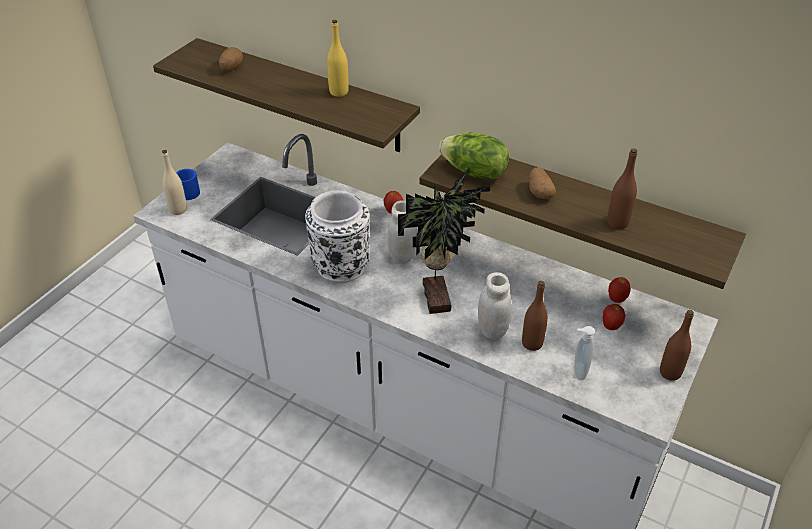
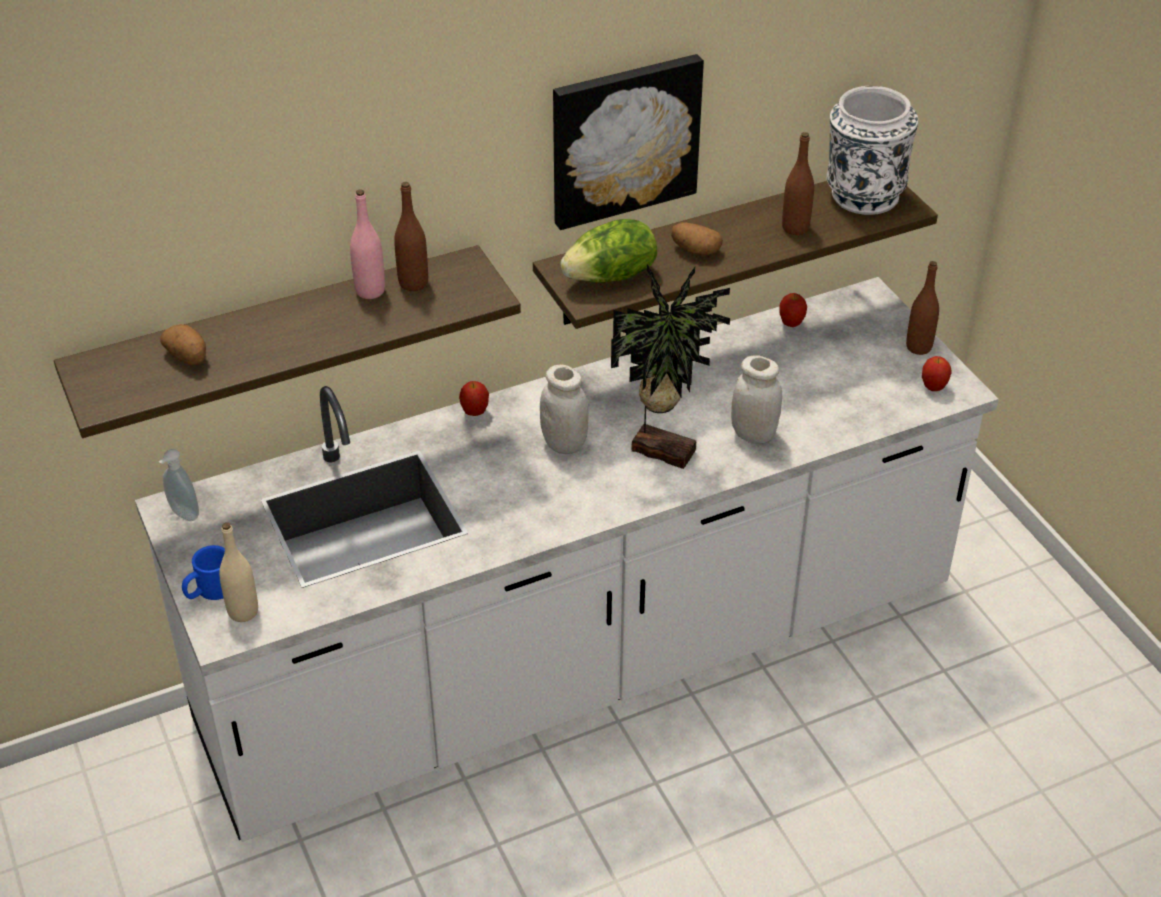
camera: 55 degrees left, 0 degrees up
white vase [305,191,370,283] -> white vase moved to [826,86,918,215]
yellow bottle [327,20,349,97] -> pink bottle [350,189,385,299]
brown bottle [522,281,548,351] -> brown bottle moved to [394,182,428,291]
soap dispenser [574,326,595,380] -> soap dispenser moved to [159,449,199,521]
apple [602,304,626,330] -> apple moved to [922,356,952,391]
none -> picture [553,54,704,230]

